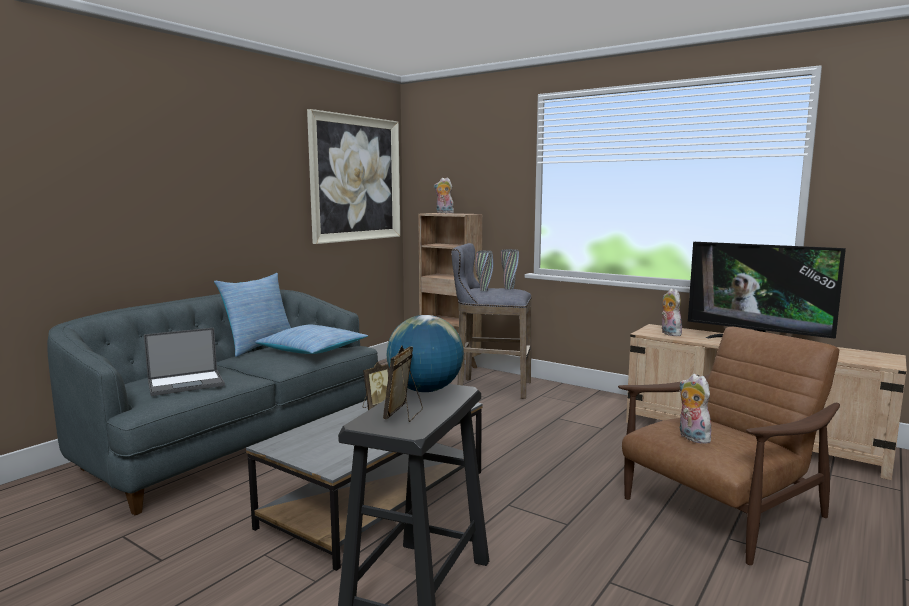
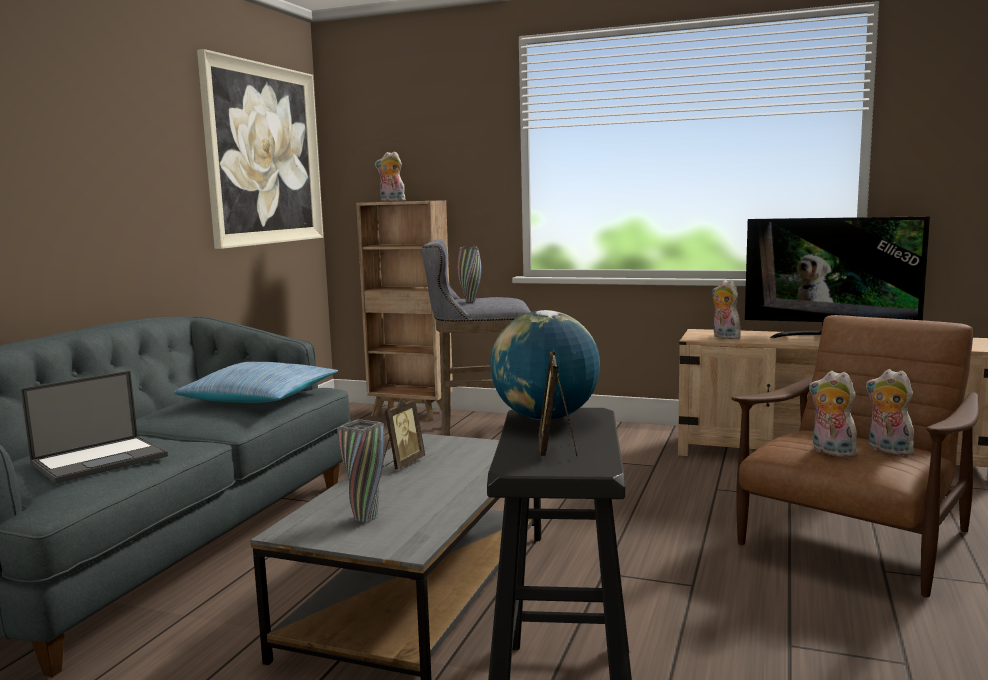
camera: 15 degrees left, 0 degrees up
pillow [214,273,291,357] -> none
grey vase [501,249,519,290] -> grey vase moved to [337,419,385,523]
none -> plush toy [866,369,914,455]

